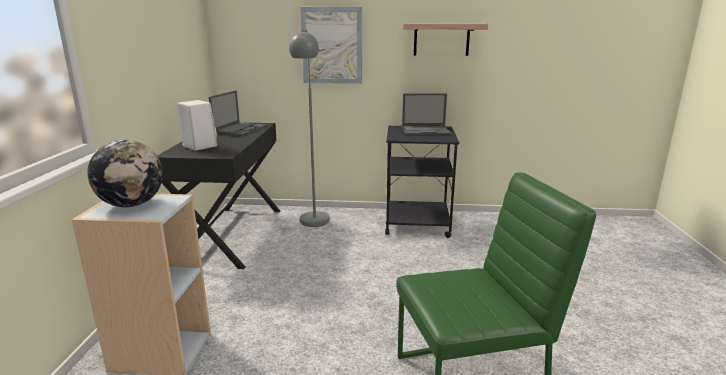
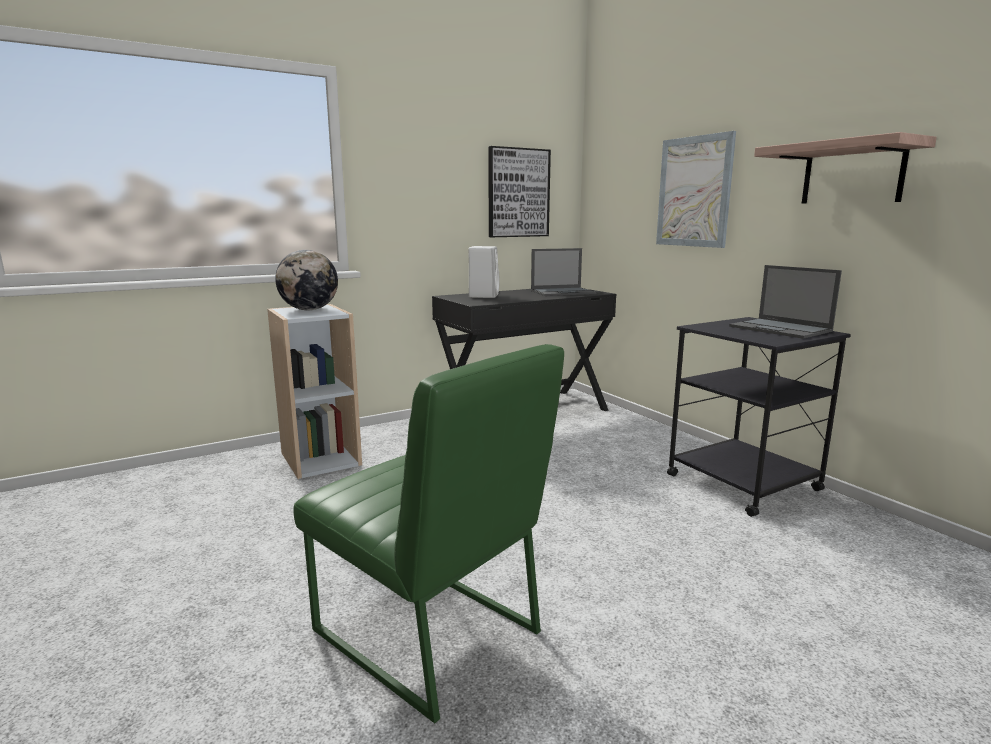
camera: 55 degrees right, 5 degrees down
grey floor lamp [289,29,330,227] -> none
none -> picture [488,146,551,237]

